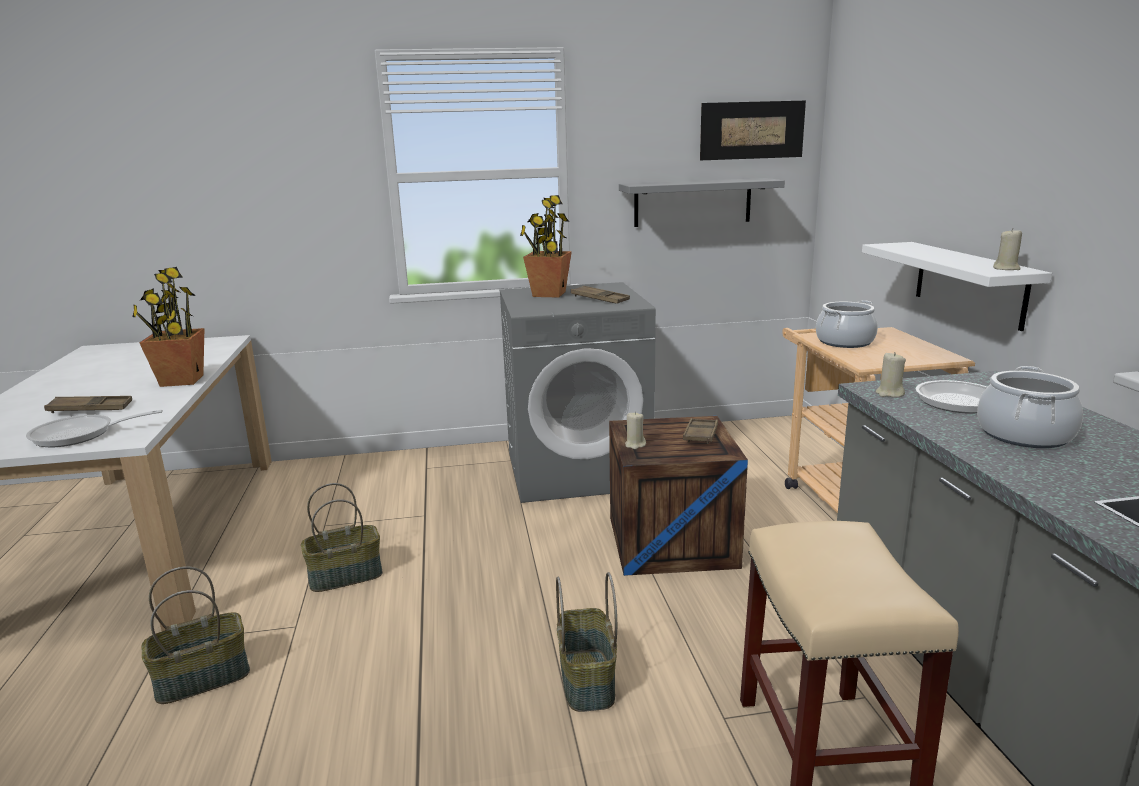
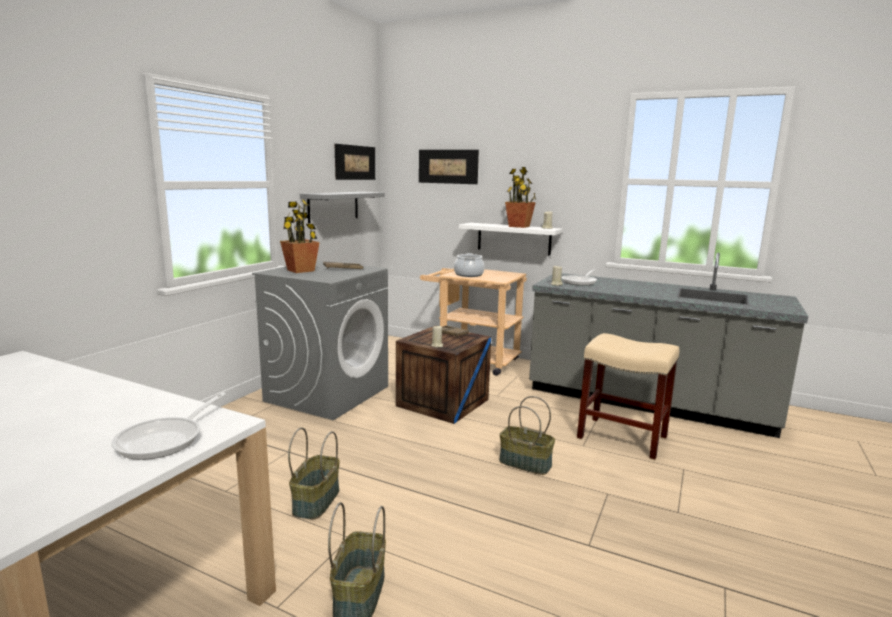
camera: 55 degrees left, 5 degrees down
brown tray [44,396,132,413] -> none
potted plant [132,267,204,387] -> potted plant moved to [505,167,536,228]
cooking pot [977,366,1083,448] -> none
none -> picture [419,150,479,184]

